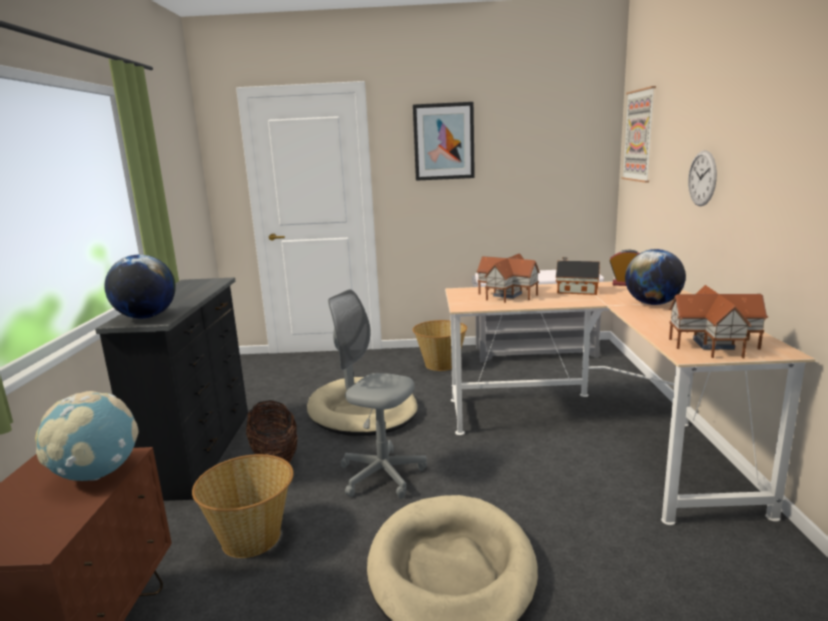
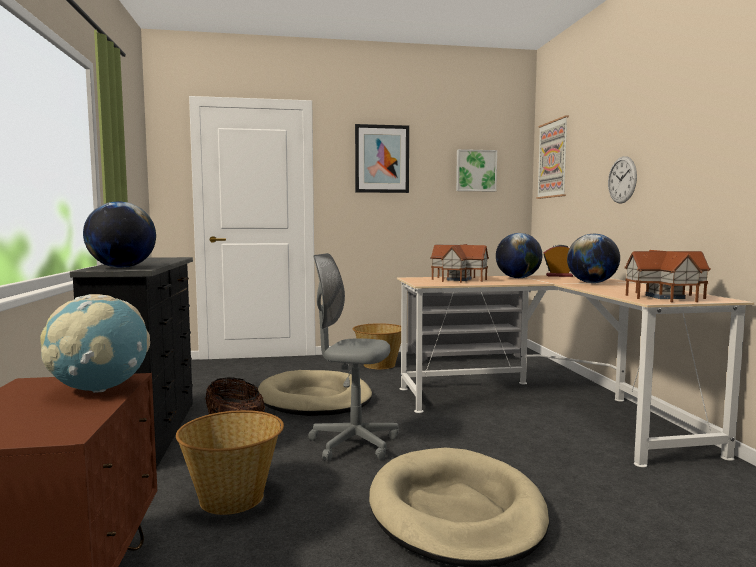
camera: 10 degrees left, 10 degrees down
toy house [556,257,600,295] -> globe [496,233,542,278]
none -> picture [456,149,497,191]

